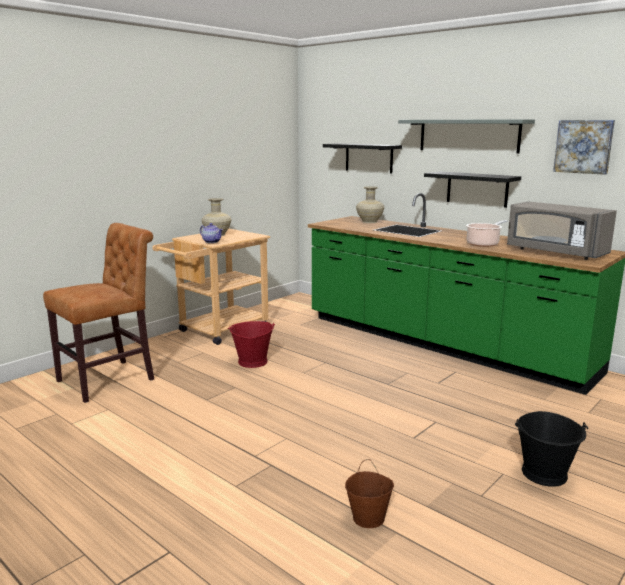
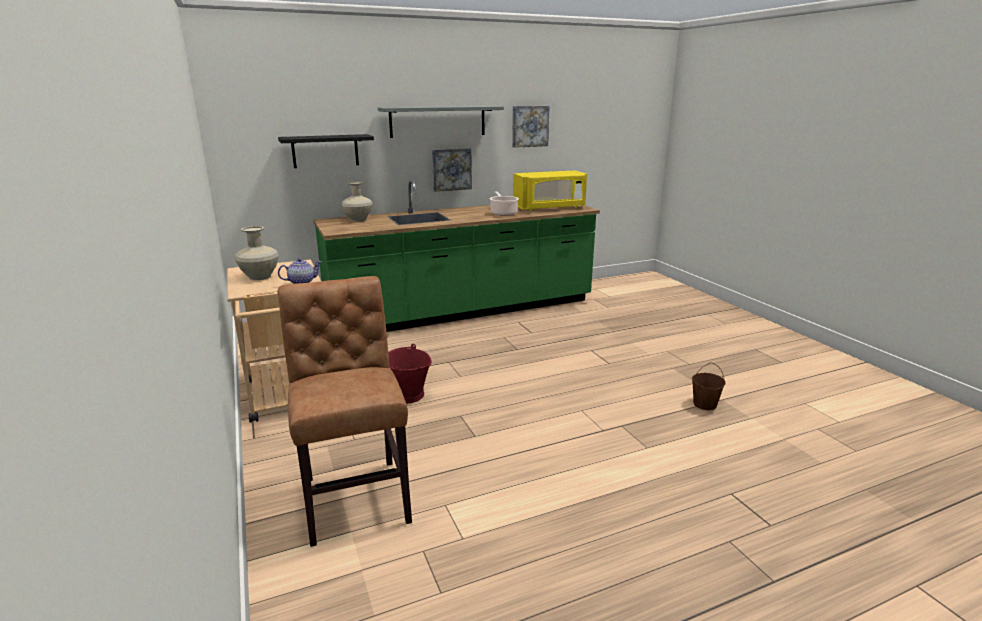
camera: 65 degrees left, 5 degrees up
black shelf [424,171,521,208] -> picture [432,148,472,192]
grey microwave [507,201,617,260] -> yellow microwave [513,170,587,211]
black bucket [515,411,588,487] -> none

